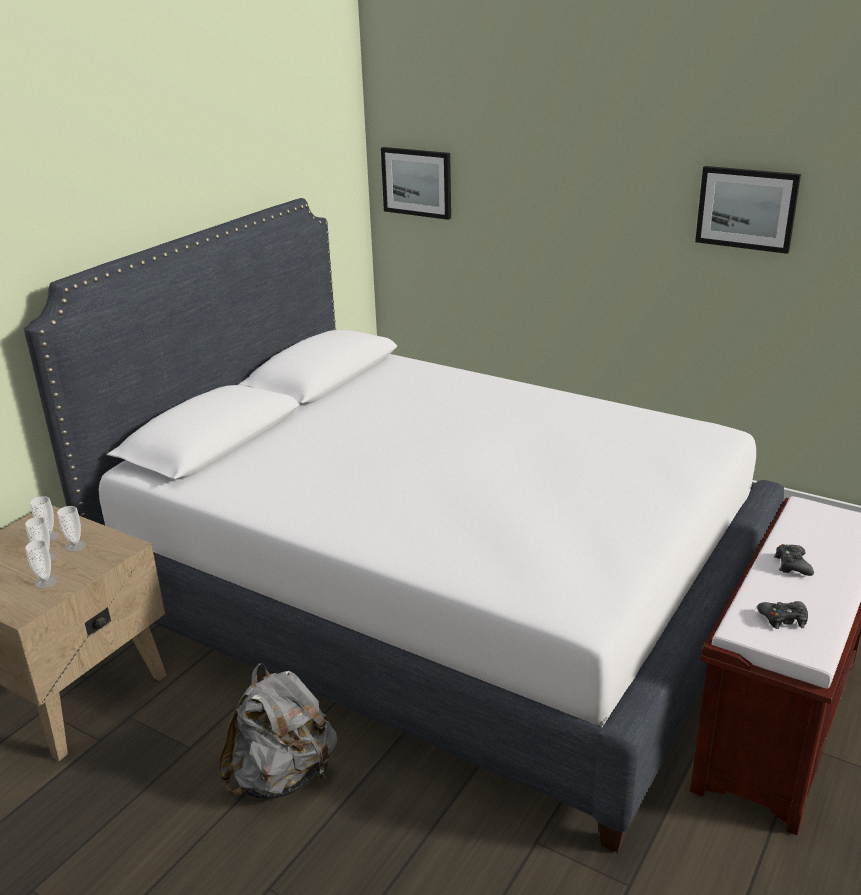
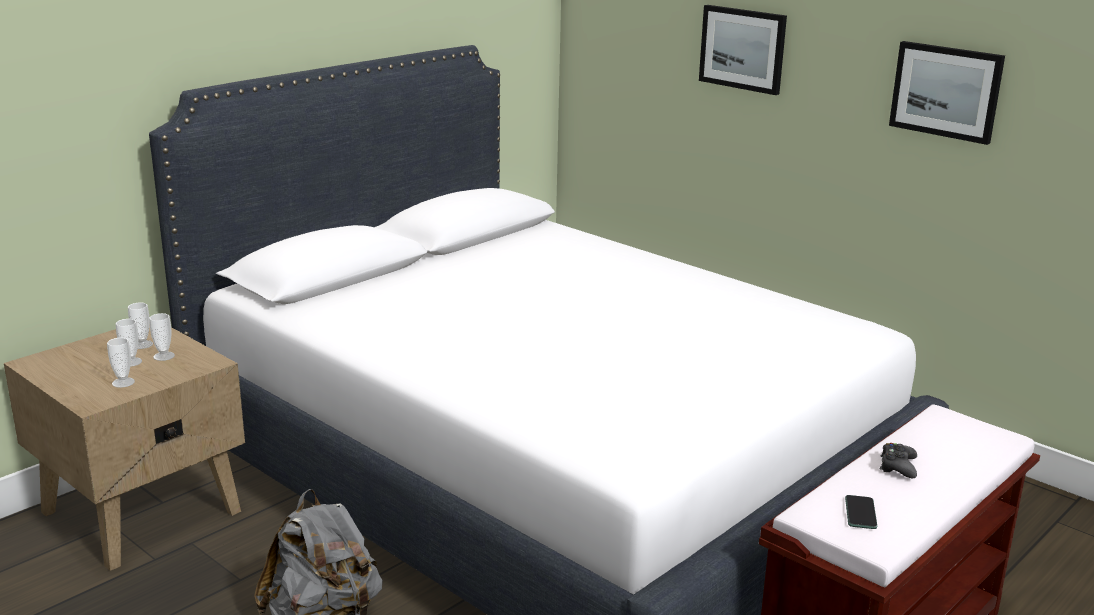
camera: 10 degrees right, 5 degrees down
picture [381,147,451,220] -> picture moved to [699,5,787,95]
black game controller [757,601,808,629] -> phone [845,495,877,529]

